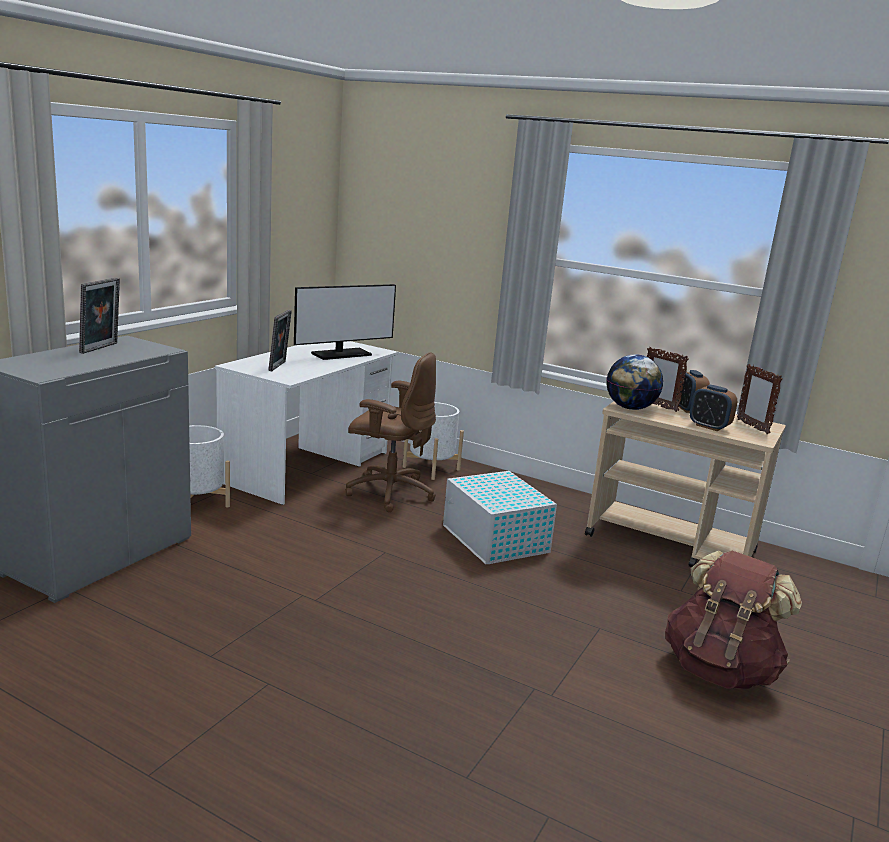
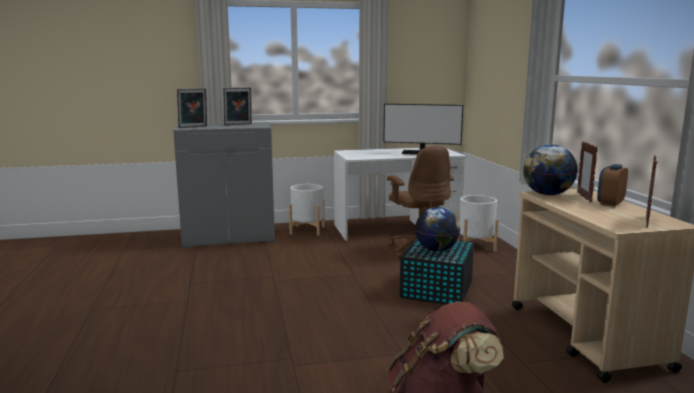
camera: 50 degrees right, 5 degrees down
picture frame [268,310,292,371] -> picture frame moved to [177,88,207,128]
white storage box [443,471,557,564] -> black storage box [399,238,474,305]
alarm clock [690,385,737,431] -> none
none -> globe [415,207,460,252]

